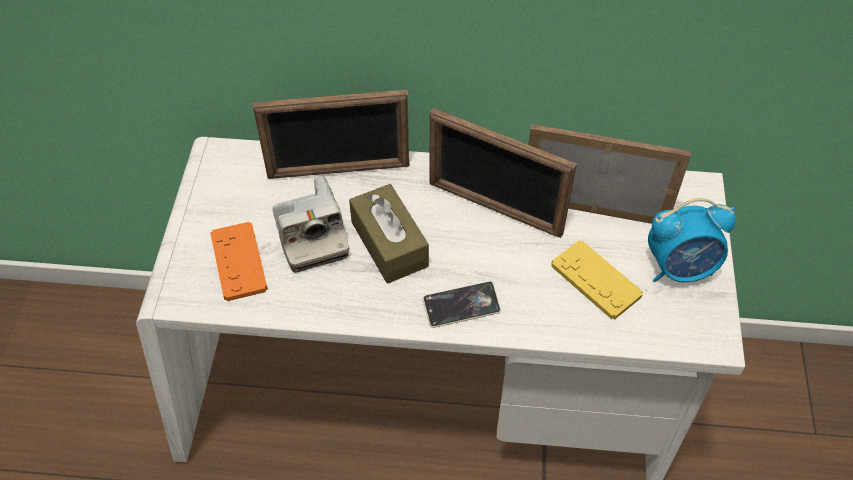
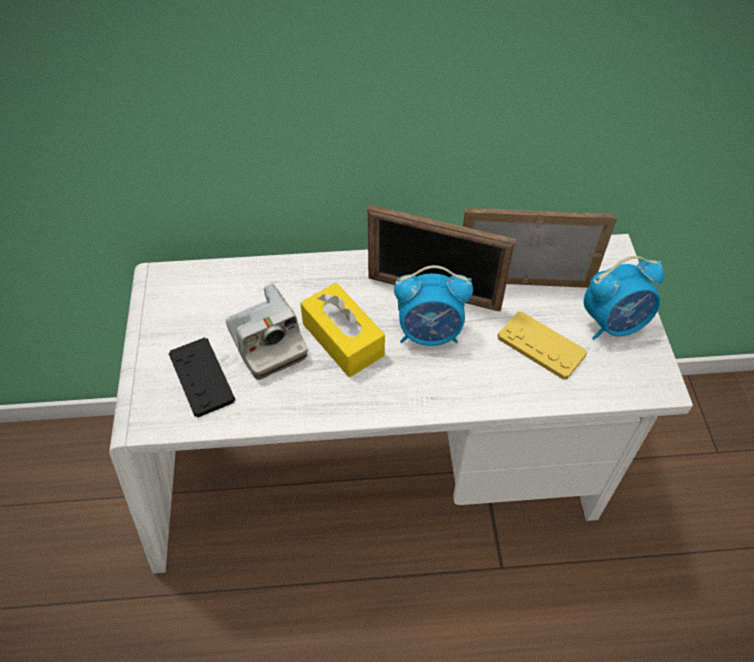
camera: 10 degrees left, 0 degrees up
orange game controller [210,222,268,301] -> black game controller [168,337,235,418]
picture frame [253,90,409,179] -> none
brown tissue box [349,184,429,284] -> yellow tissue box [300,283,385,377]
phone [423,281,501,328] -> none
none -> alarm clock [394,265,473,346]

